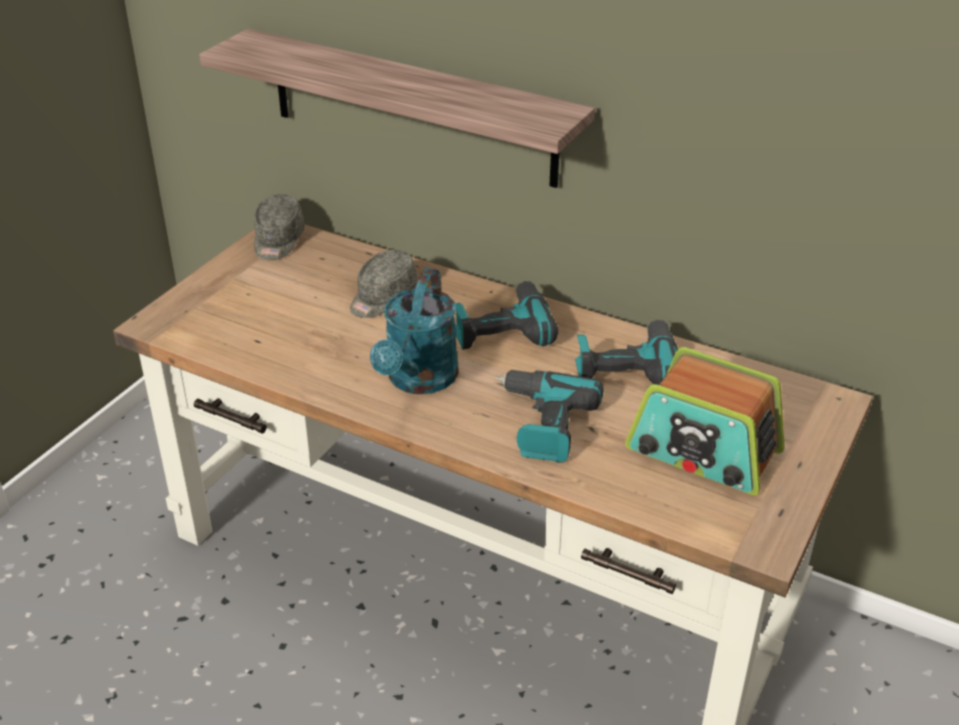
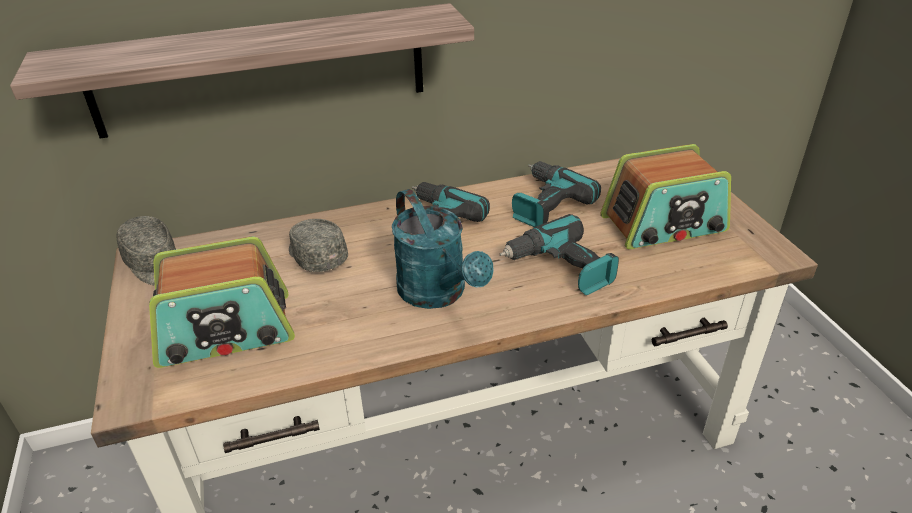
camera: 45 degrees left, 0 degrees up
grey cap [350,250,418,318] -> grey cap turned 150 degrees clockwise [289,219,348,272]
none -> radio [149,237,295,368]

